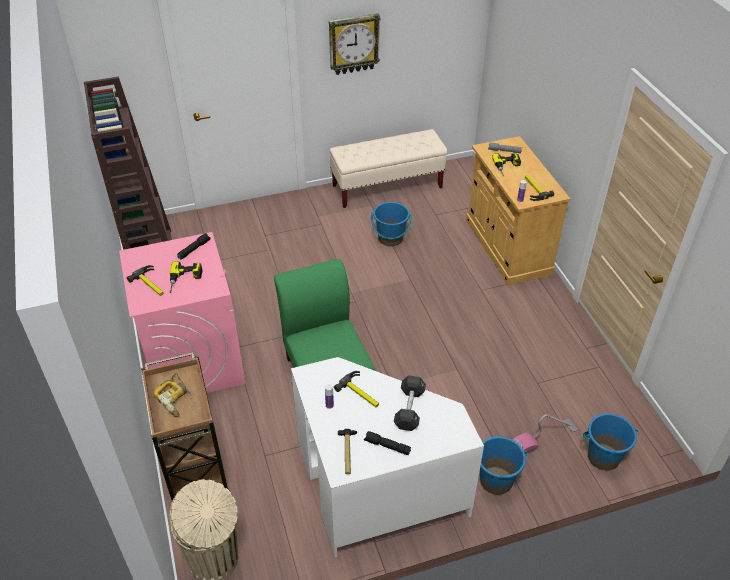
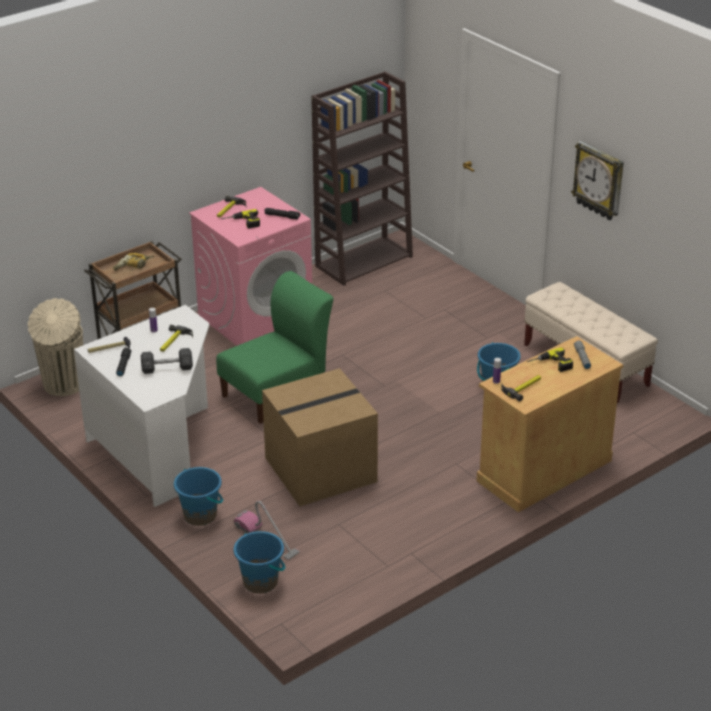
camera: 70 degrees right, 10 degrees down
none -> cardboard box [262,368,378,506]

